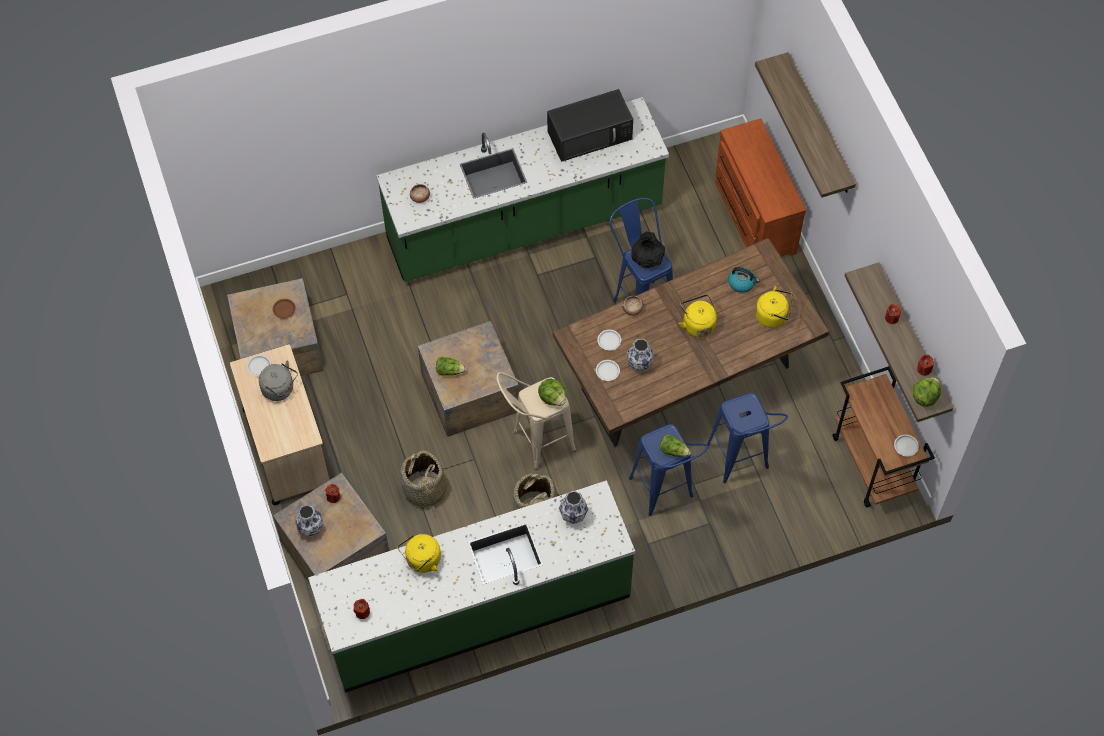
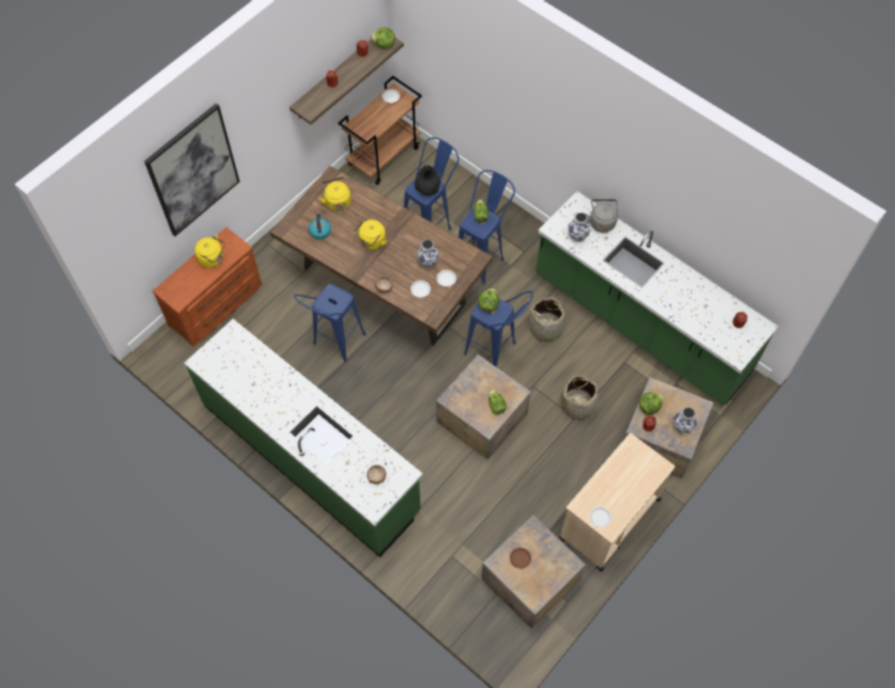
camera: 120 degrees left, 0 degrees up
grey kettle [259,360,298,401] -> grey kettle moved to [586,199,618,233]
yellow kettle [398,534,441,573] -> yellow kettle moved to [195,235,226,268]
beige stool [497,372,576,470] -> blue stool [464,291,533,367]
black microwave [547,89,633,162] -> none
black vase [631,232,665,268] -> black vase moved to [415,165,441,196]
shelf [755,52,856,198] -> picture [144,103,240,237]
none -> lettuce [639,392,664,415]

